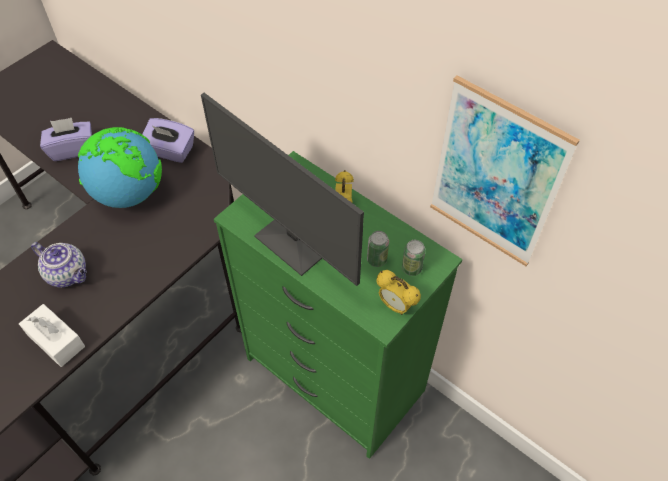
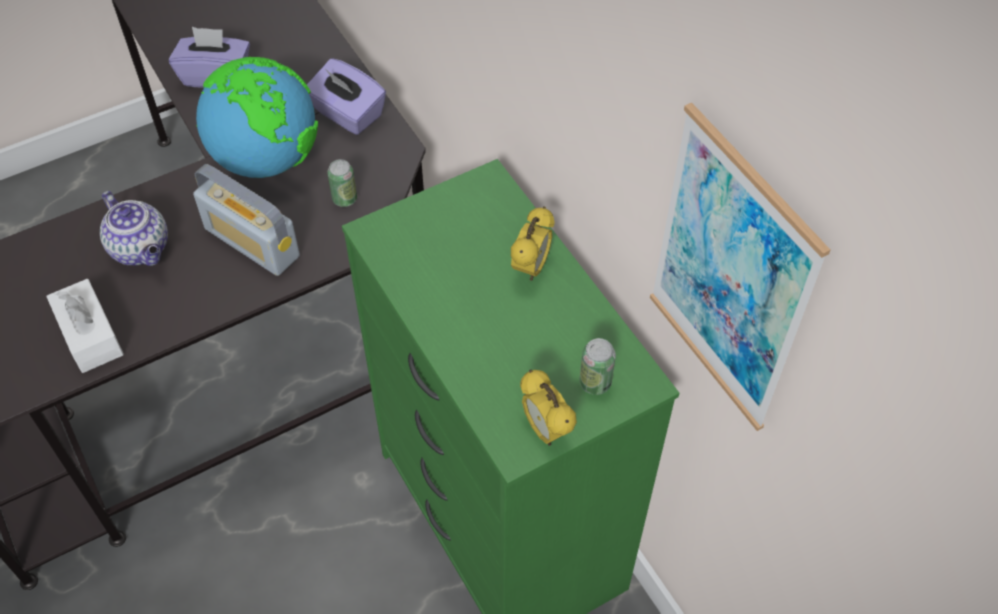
camera: 20 degrees right, 0 degrees up
monitor [201,93,364,286] -> none
can [367,231,389,267] -> can moved to [327,159,357,207]
none -> radio [193,164,300,276]

